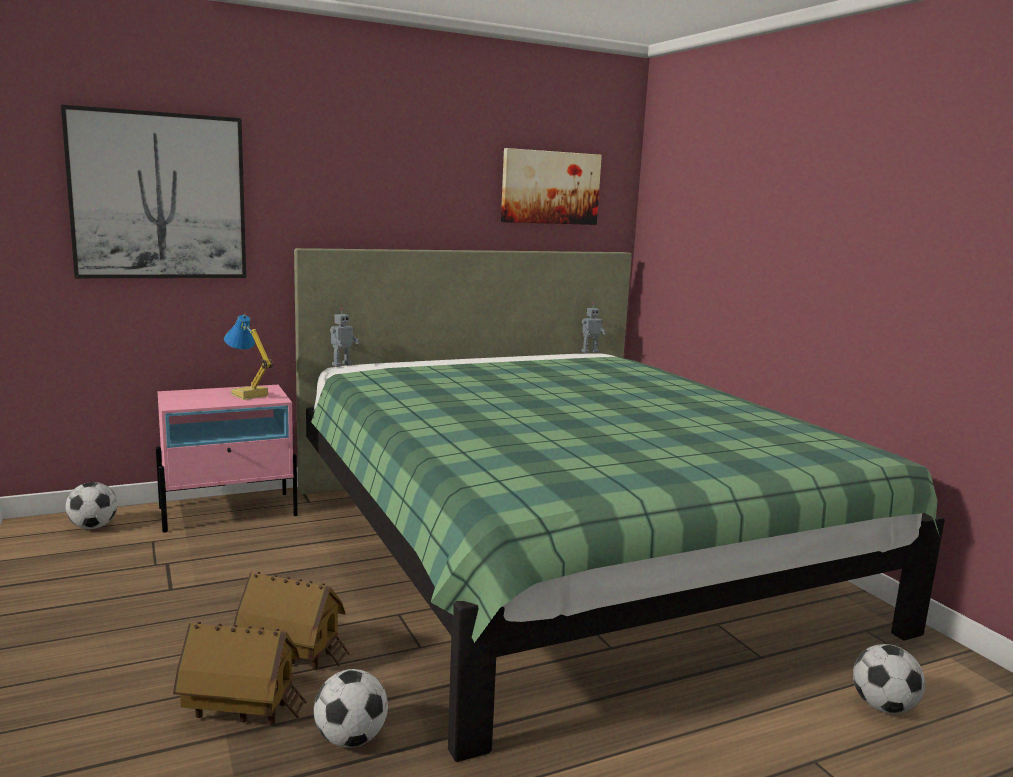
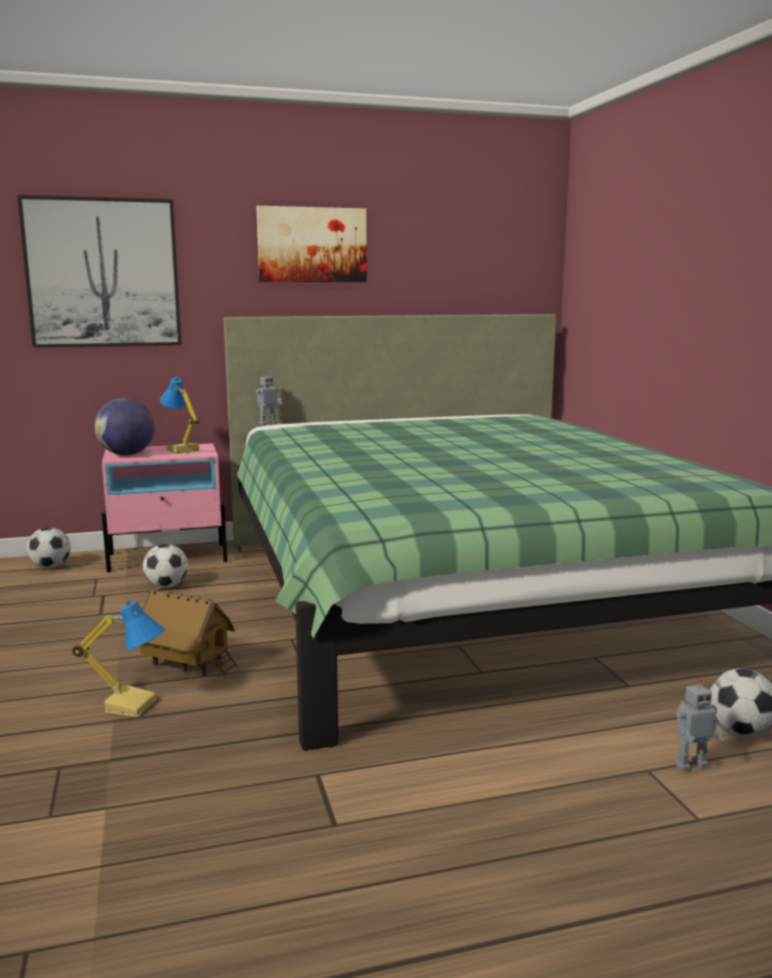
camera: 10 degrees right, 0 degrees up
toy house [173,622,307,726] -> table lamp [72,600,166,717]
football [314,669,388,748] -> football moved to [143,544,188,588]
picture [501,148,602,225] -> picture moved to [256,206,367,282]
toy robot [581,302,606,353] -> toy robot moved to [674,678,726,772]
none -> globe [95,398,155,455]

